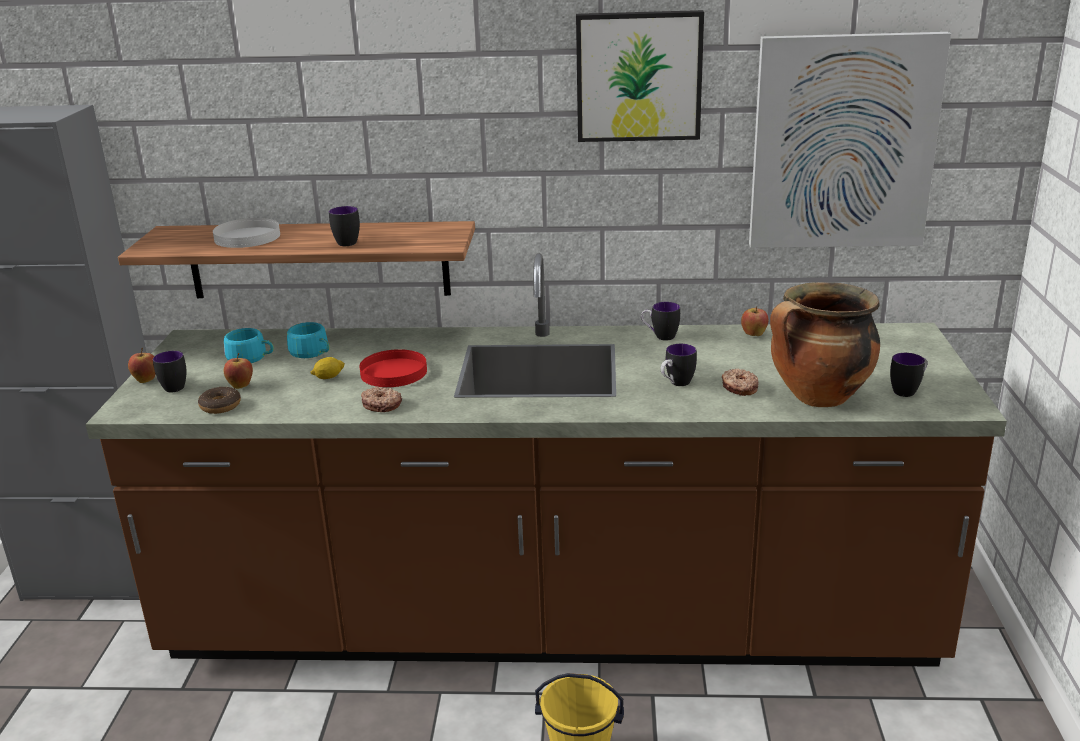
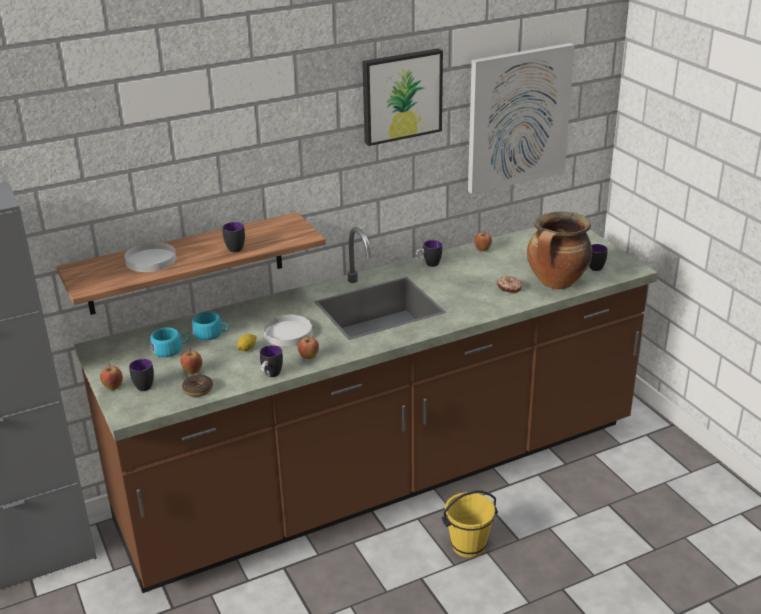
camera: 30 degrees left, 5 degrees up
red plate [359,349,427,387] -> white plate [264,315,312,346]
donut [361,387,402,412] -> apple [298,337,319,359]
mug [661,344,697,386] -> mug moved to [260,345,283,377]

